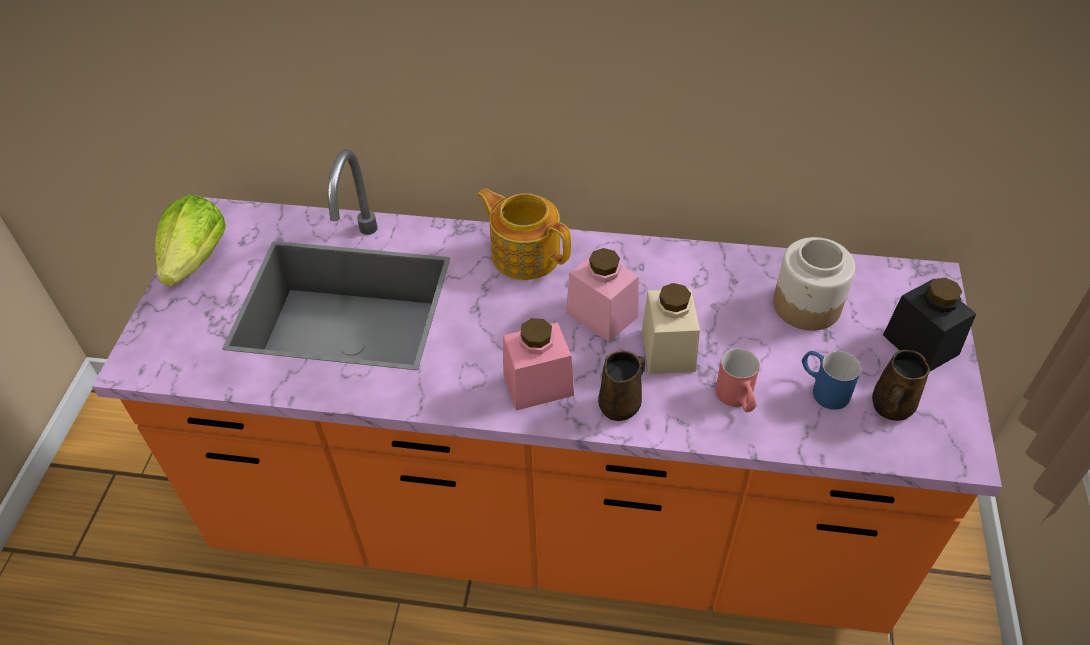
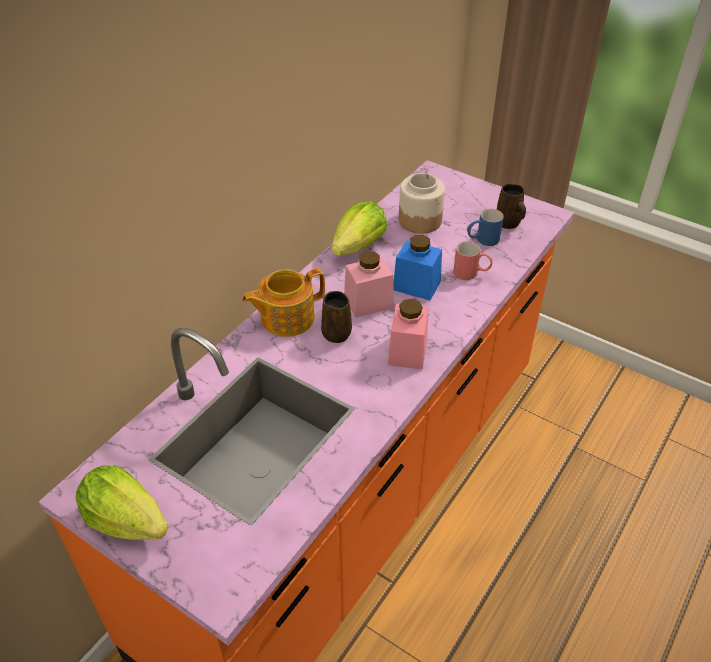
camera: 65 degrees left, 5 degrees down
brown mug [598,351,645,421] -> brown mug moved to [321,291,352,343]
beige jar [642,283,700,374] -> blue jar [393,235,442,301]
black jar [883,278,976,371] -> none
none -> lettuce [332,201,387,256]

